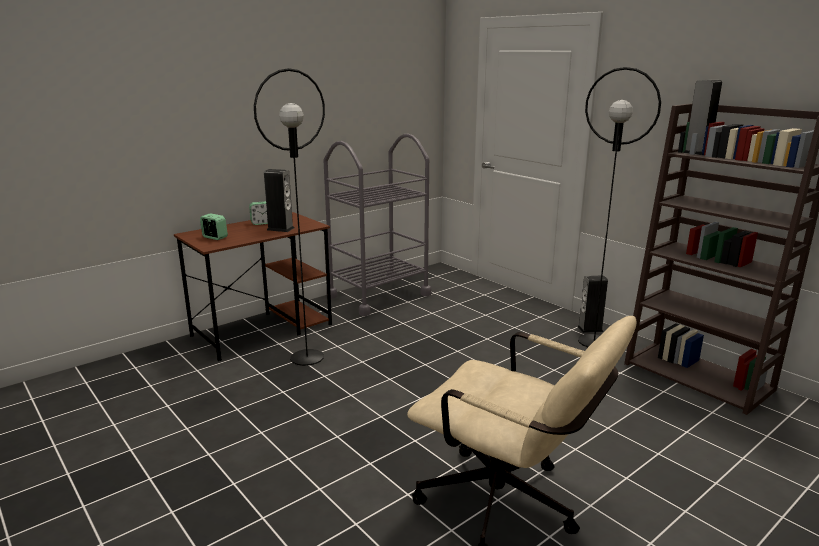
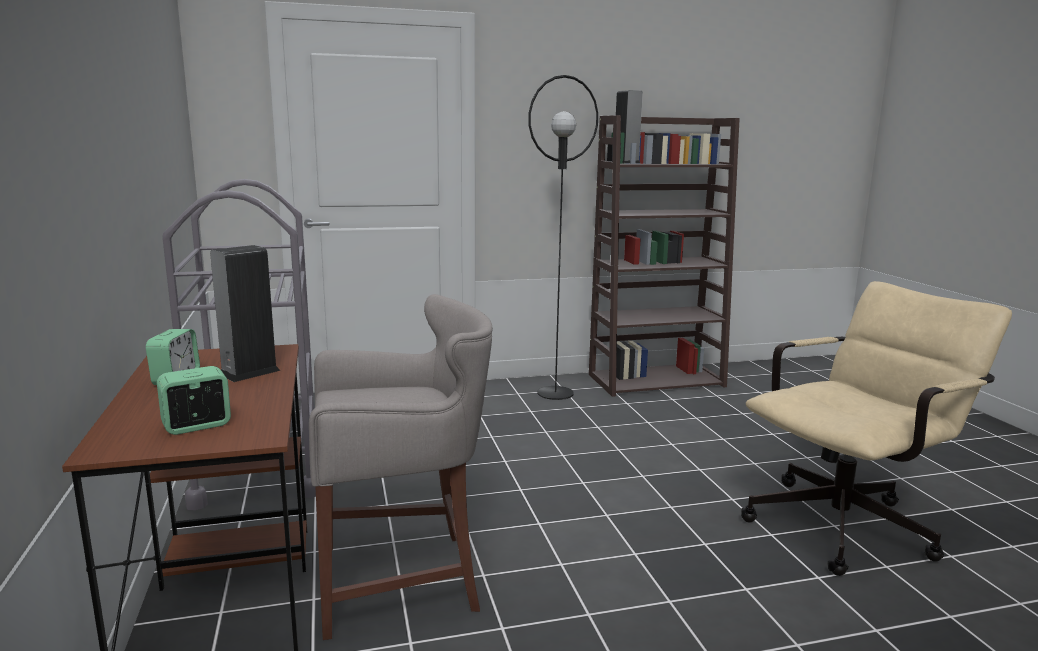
camera: 65 degrees left, 5 degrees down
black floor lamp [254,68,325,366] -> grey stool [309,294,493,640]
speaker [577,275,608,333] -> none

